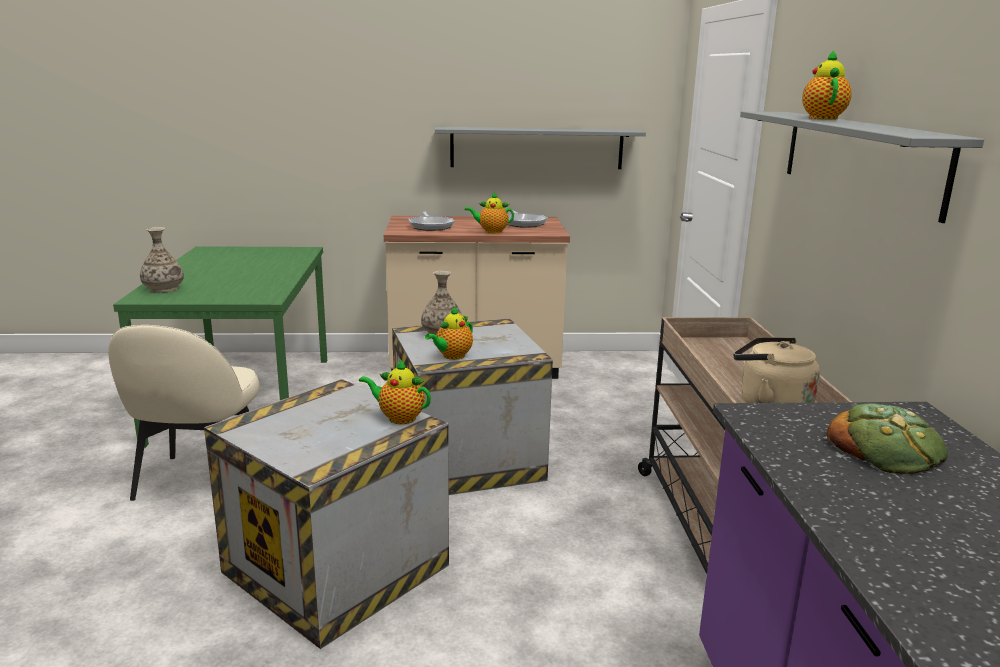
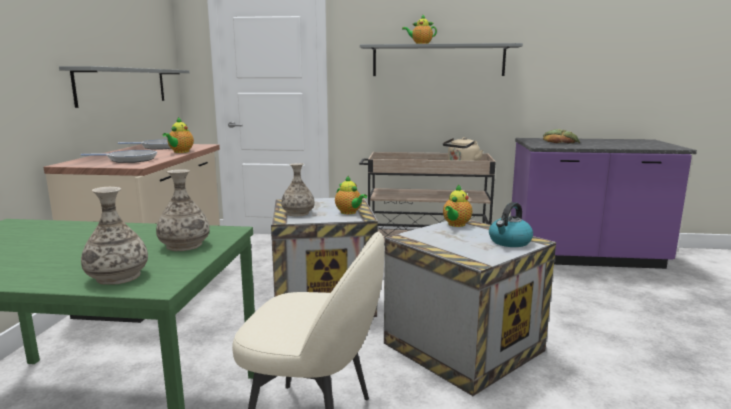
camera: 80 degrees left, 5 degrees down
none -> vase [156,169,210,251]
none -> kettle [489,202,533,247]

